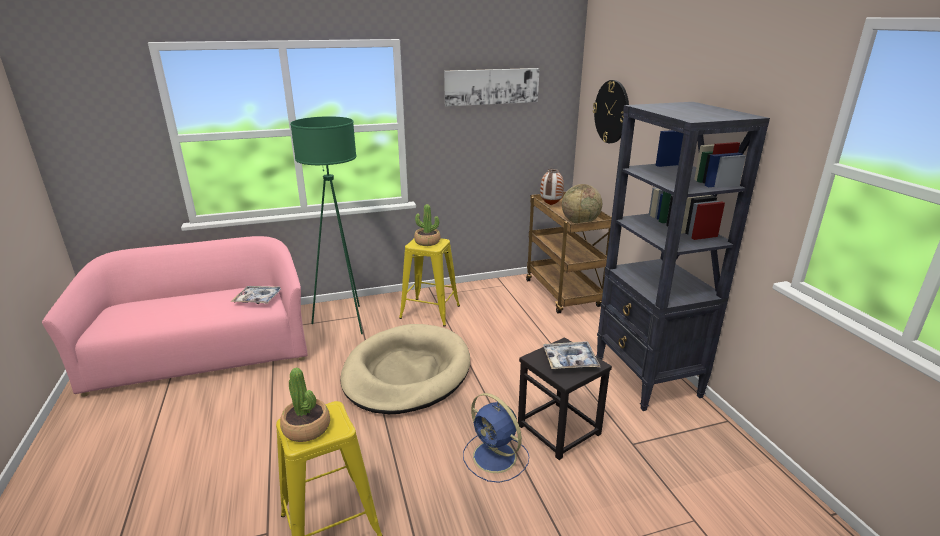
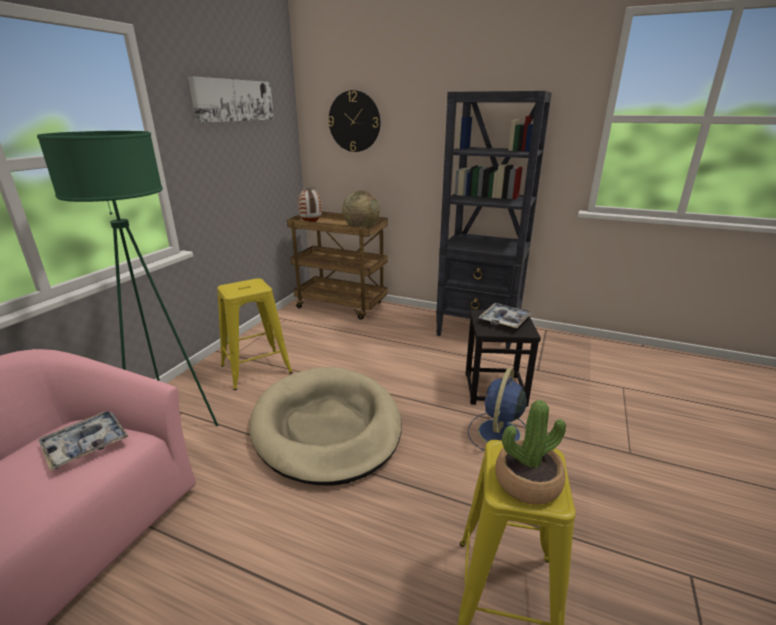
camera: 50 degrees left, 0 degrees up
potted plant [414,204,441,246] -> none
blue fan [463,393,529,483] -> blue fan turned 120 degrees clockwise [468,368,527,451]

